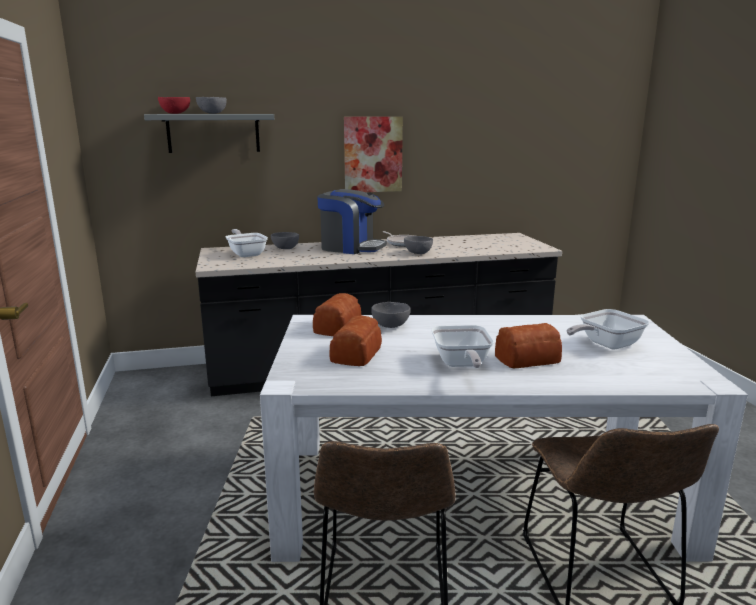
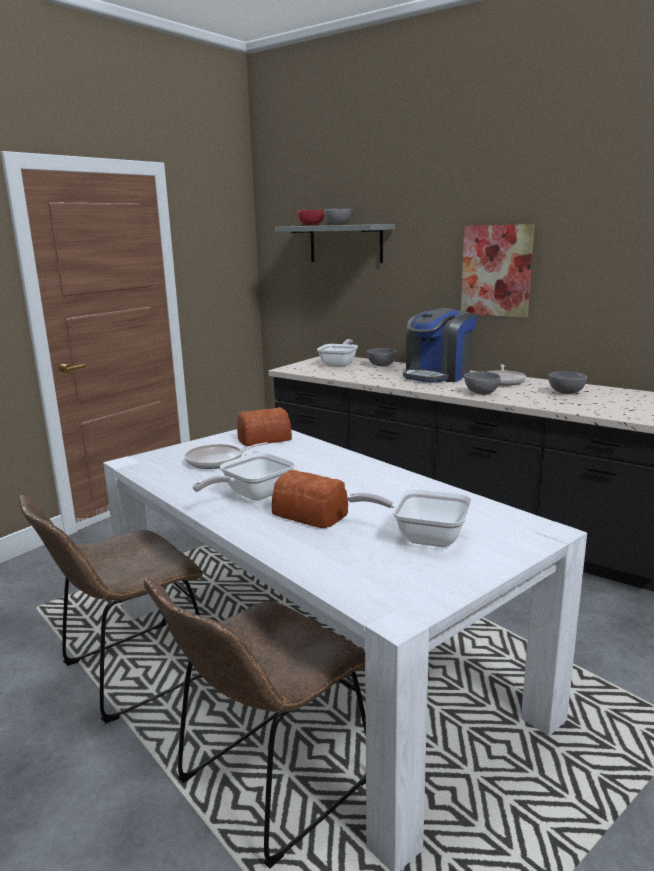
camera: 50 degrees right, 0 degrees up
coffee machine [317,189,387,254] -> coffee machine turned 60 degrees clockwise [403,308,477,383]
bread [329,315,382,366] -> frying pan [184,442,268,469]
grey bowl [371,302,411,328] -> grey bowl moved to [549,371,587,394]

